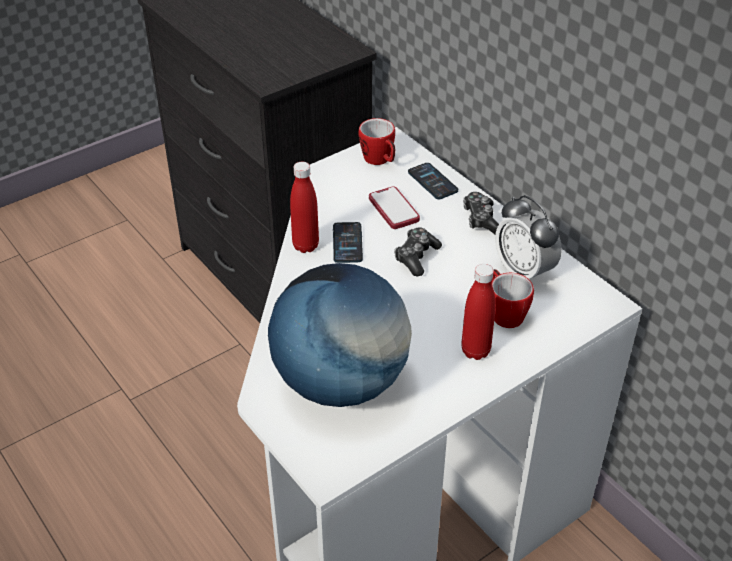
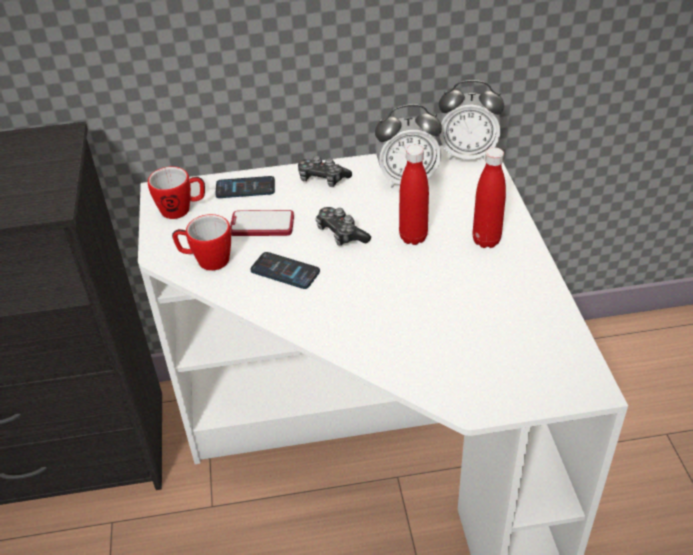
camera: 60 degrees left, 0 degrees up
globe [268,263,412,407] -> none
red bottle [290,162,319,253] -> red bottle moved to [399,145,429,245]
mug [491,269,534,328] -> mug moved to [172,214,231,271]
none -> alarm clock [439,80,504,161]

